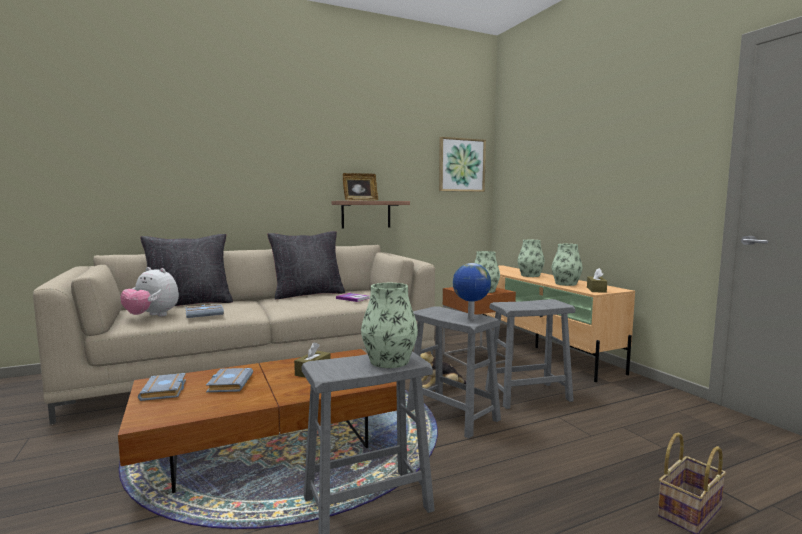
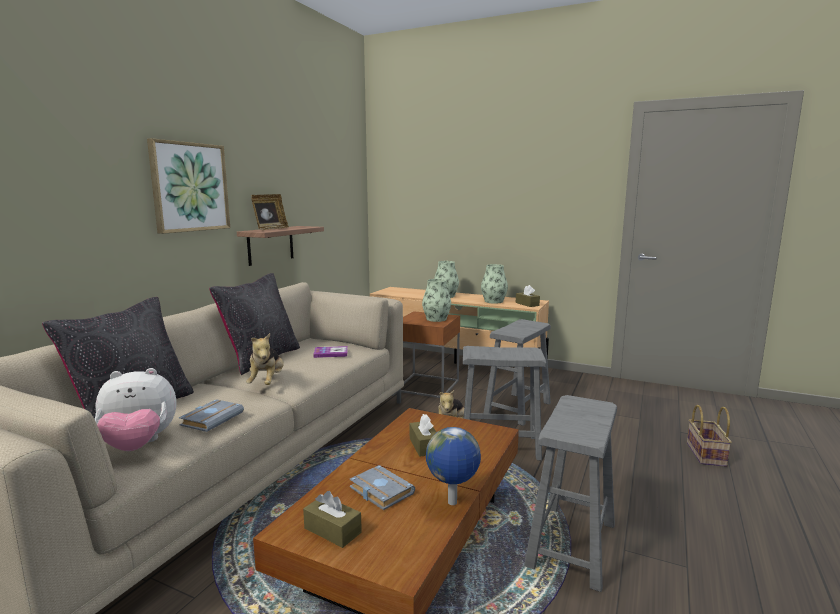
camera: 40 degrees left, 5 degrees up
grey book [138,373,186,401] -> brown tissue box [303,491,362,548]
vase [361,283,418,368] -> none
picture [439,137,486,192] -> picture moved to [147,138,230,234]
globe [453,263,491,319] -> globe moved to [426,427,481,505]
none -> plush toy [246,333,284,385]

